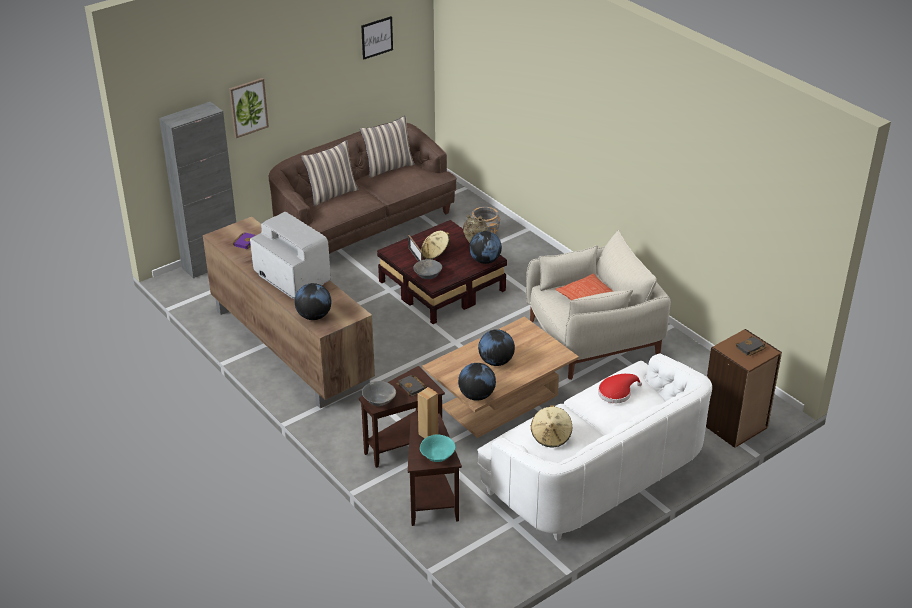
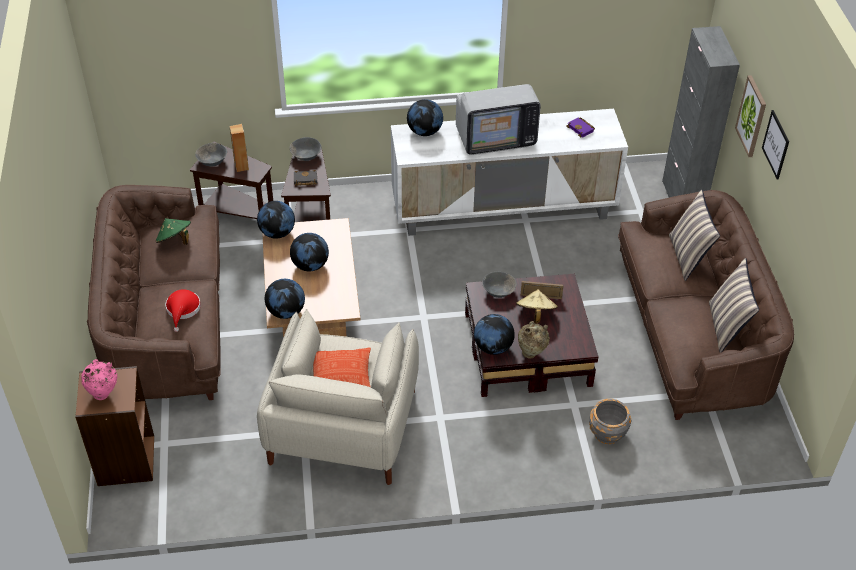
camera: 120 degrees right, 10 degrees up
brown tv stand [203,217,375,408] -> white tv stand [391,109,628,236]
picture [361,16,393,60] -> picture moved to [762,110,789,180]
turquoise bowl [420,435,455,462] -> grey bowl [195,143,227,167]
white sofa [477,353,712,541] -> brown sofa [87,185,221,400]
beige hat [531,405,572,447] -> green hat [156,218,191,245]
black book [735,336,766,356] -> pink vase [81,359,118,400]
none -> globe [265,279,305,319]

